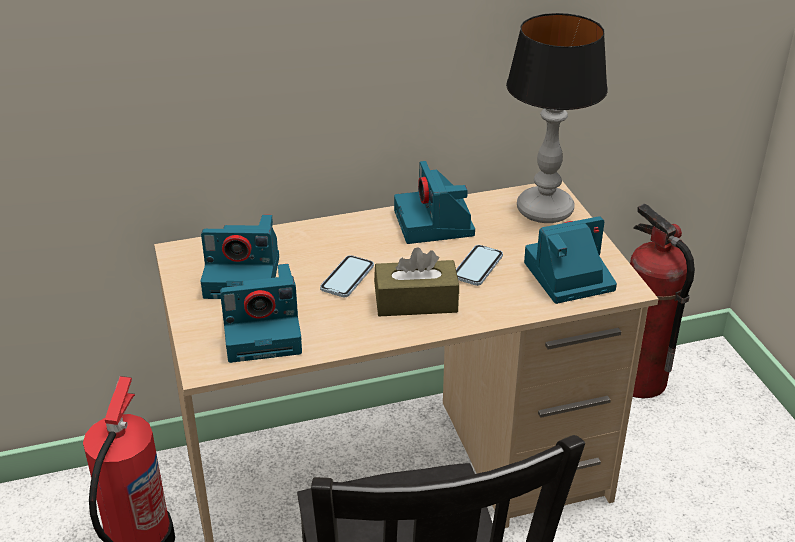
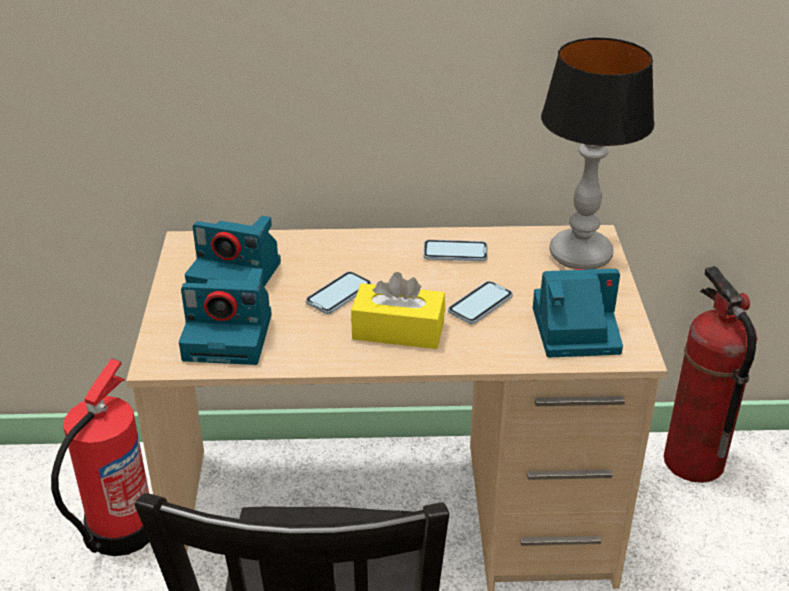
camera: 15 degrees right, 0 degrees up
brown tissue box [374,247,459,316] -> yellow tissue box [351,272,445,349]
camera [394,161,475,244] -> phone [423,240,488,261]

